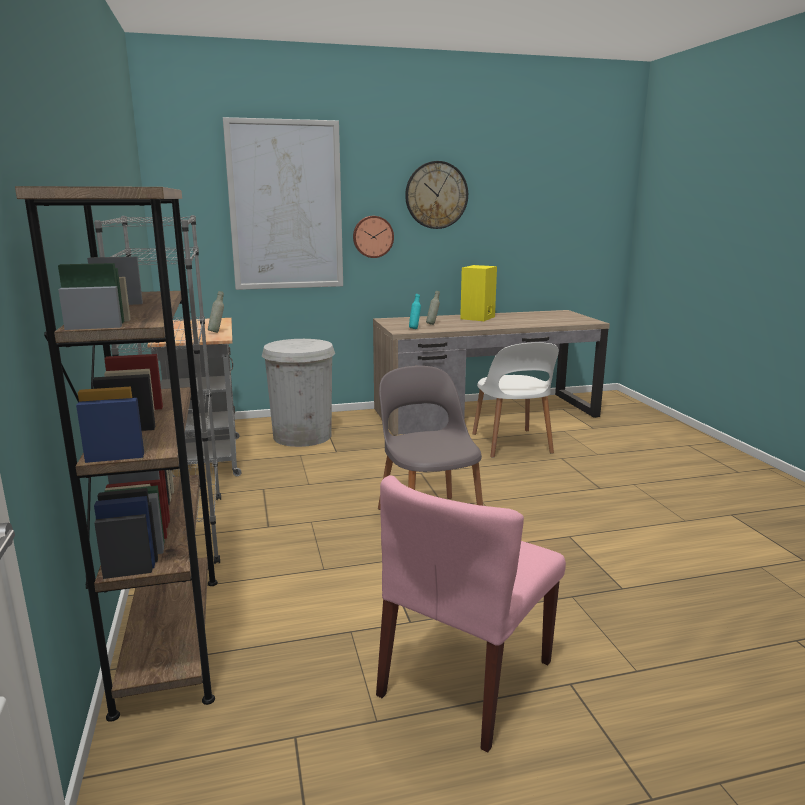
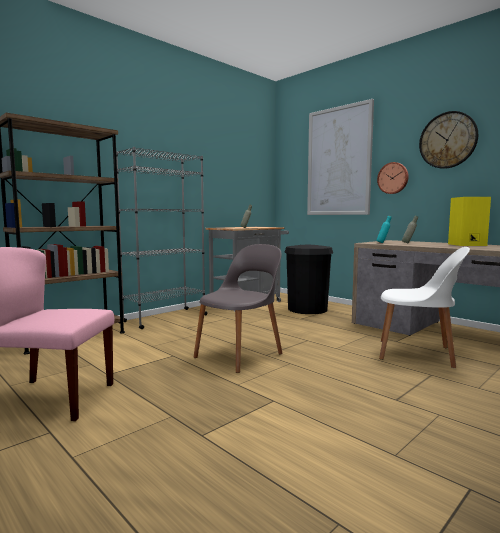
camera: 60 degrees right, 10 degrees down
white trash can [262,339,335,447] -> black trash can [285,245,333,314]
white chair [472,342,559,458] -> white chair turned 120 degrees counterclockwise [379,247,470,368]

